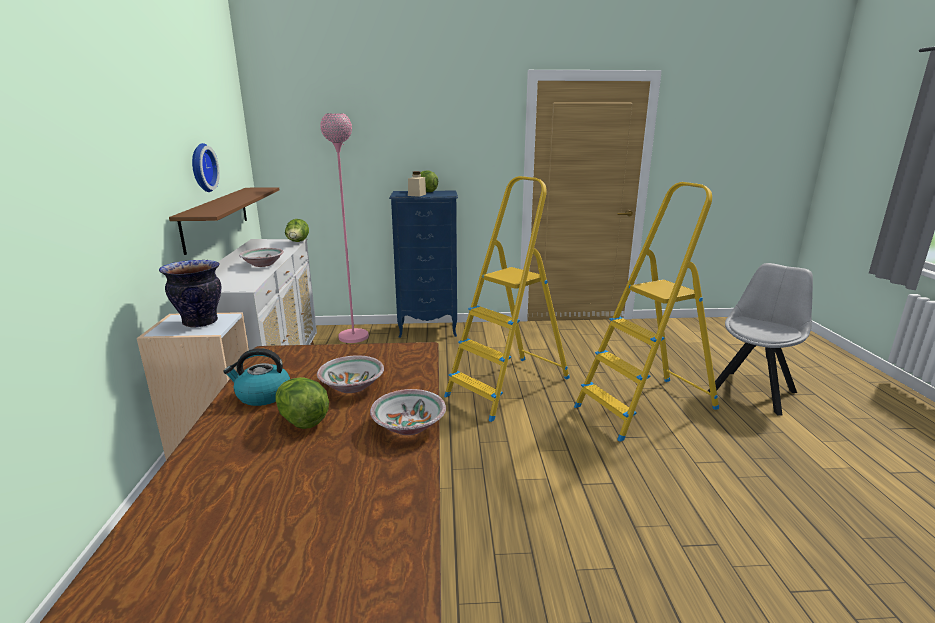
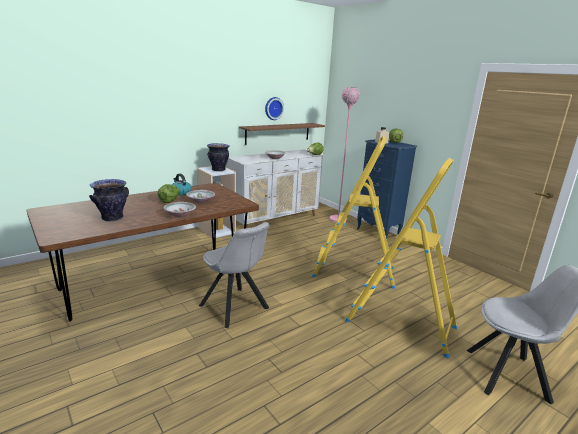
camera: 55 degrees right, 0 degrees up
none -> vase [89,179,129,221]
none -> grey chair [199,222,269,328]

